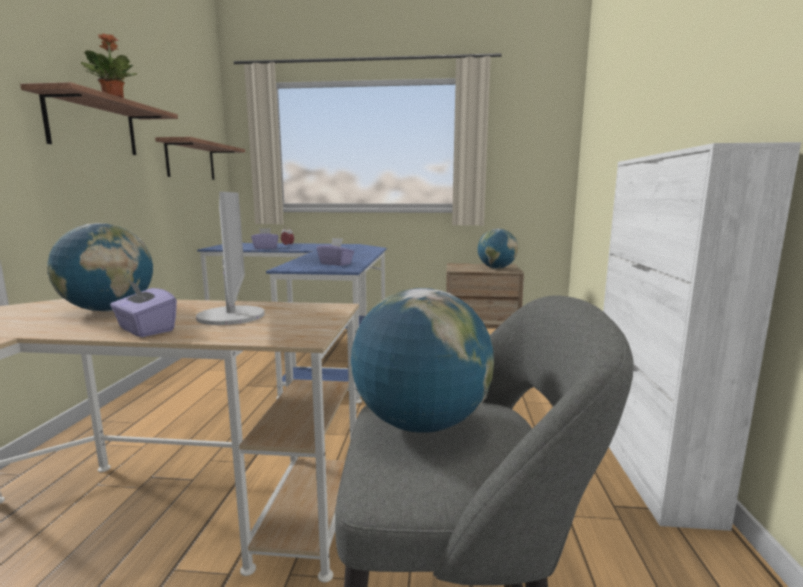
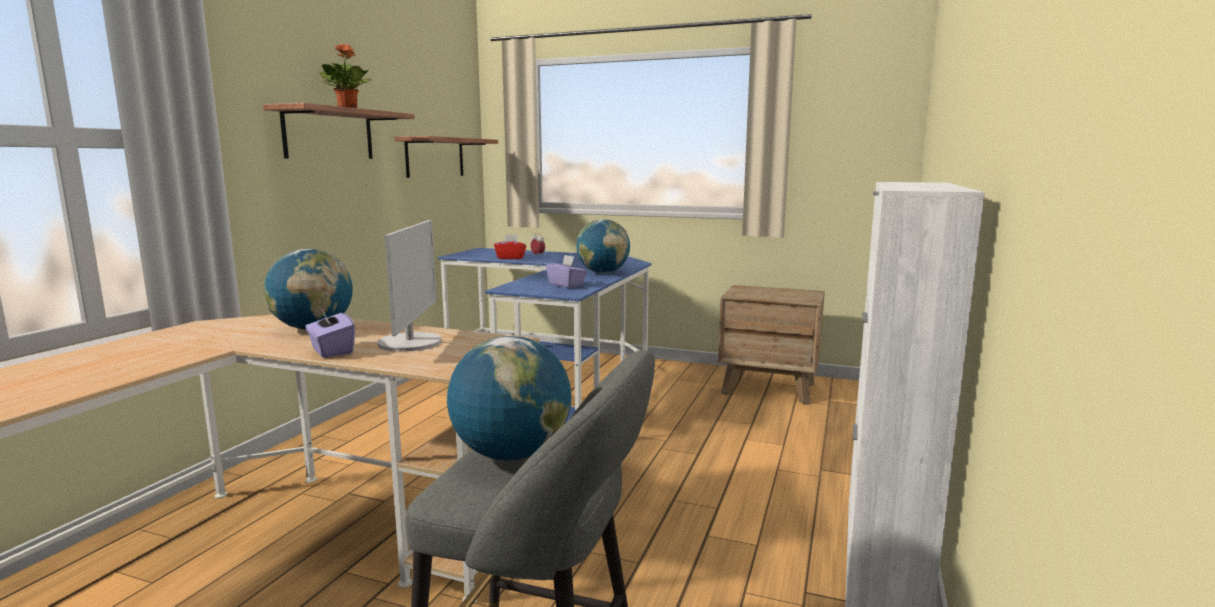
camera: 15 degrees right, 0 degrees up
purple tissue box [251,228,279,249] -> red tissue box [494,235,526,259]
globe [478,229,518,269] -> globe moved to [576,219,630,274]

